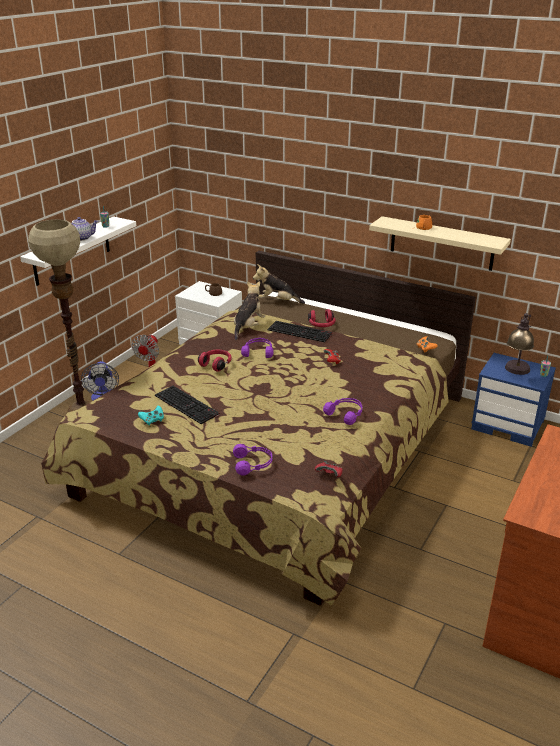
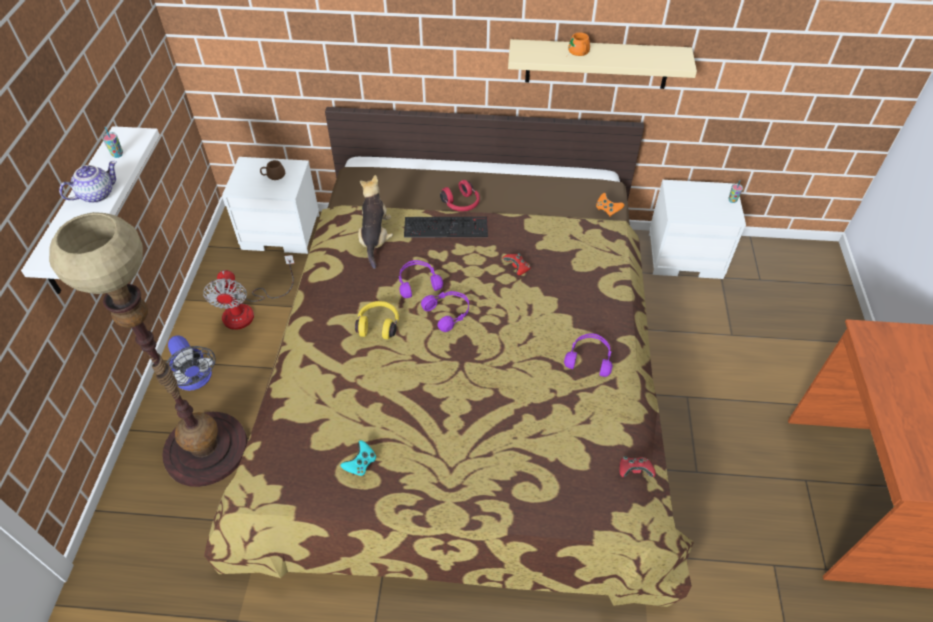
camera: 25 degrees left, 20 degrees up
keyboard [155,386,220,424] -> none
red headphones [198,350,232,372] -> yellow headphones [355,301,399,339]
purple headphones [233,444,272,476] -> purple headphones moved to [421,291,469,332]
plush toy [253,264,305,304] -> none
blue nightstand [471,353,556,447] -> white nightstand [649,180,746,279]
table lamp [505,313,534,375] -> none

